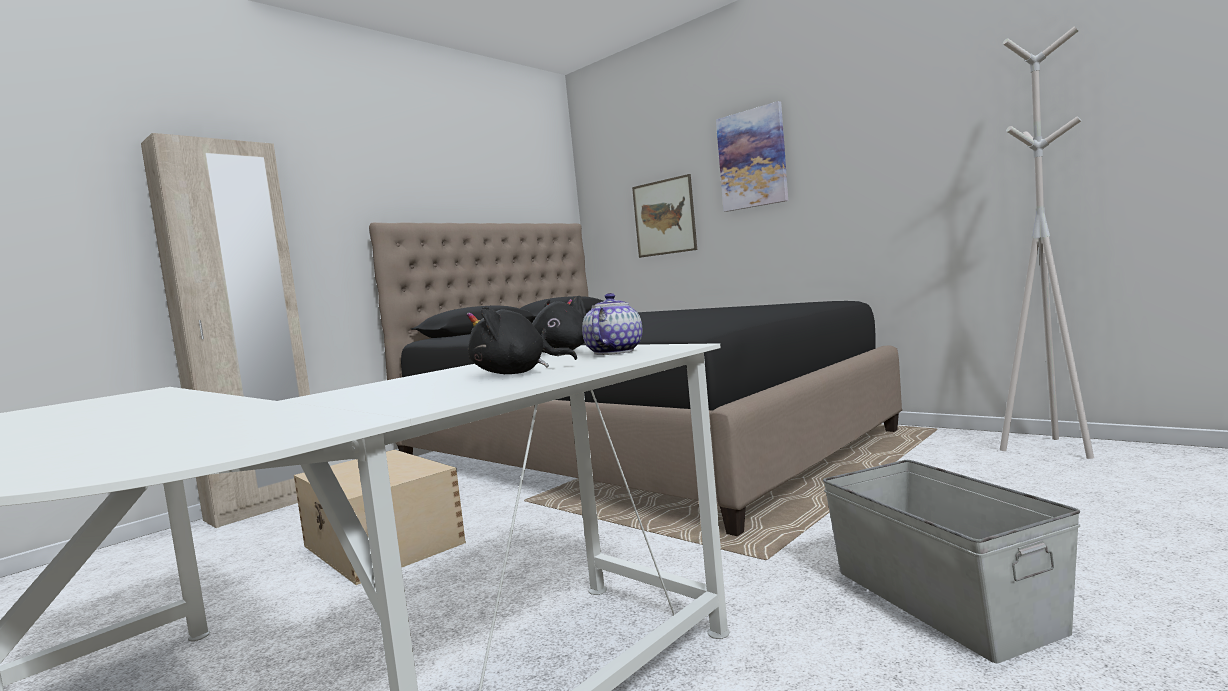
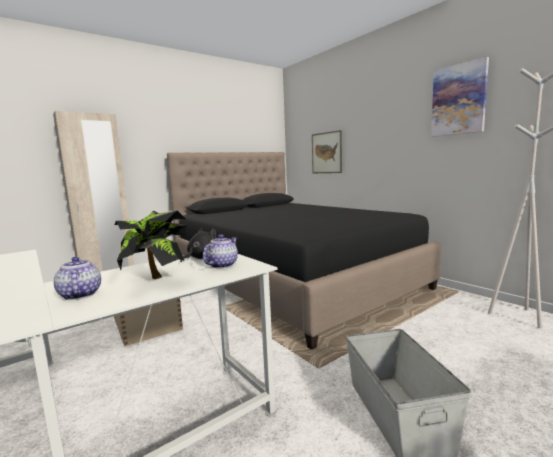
camera: 10 degrees right, 5 degrees up
black plush toy [467,307,577,374] -> potted plant [115,211,187,279]
picture [716,101,788,212] -> picture moved to [431,57,489,137]
none -> teapot [54,257,101,300]

